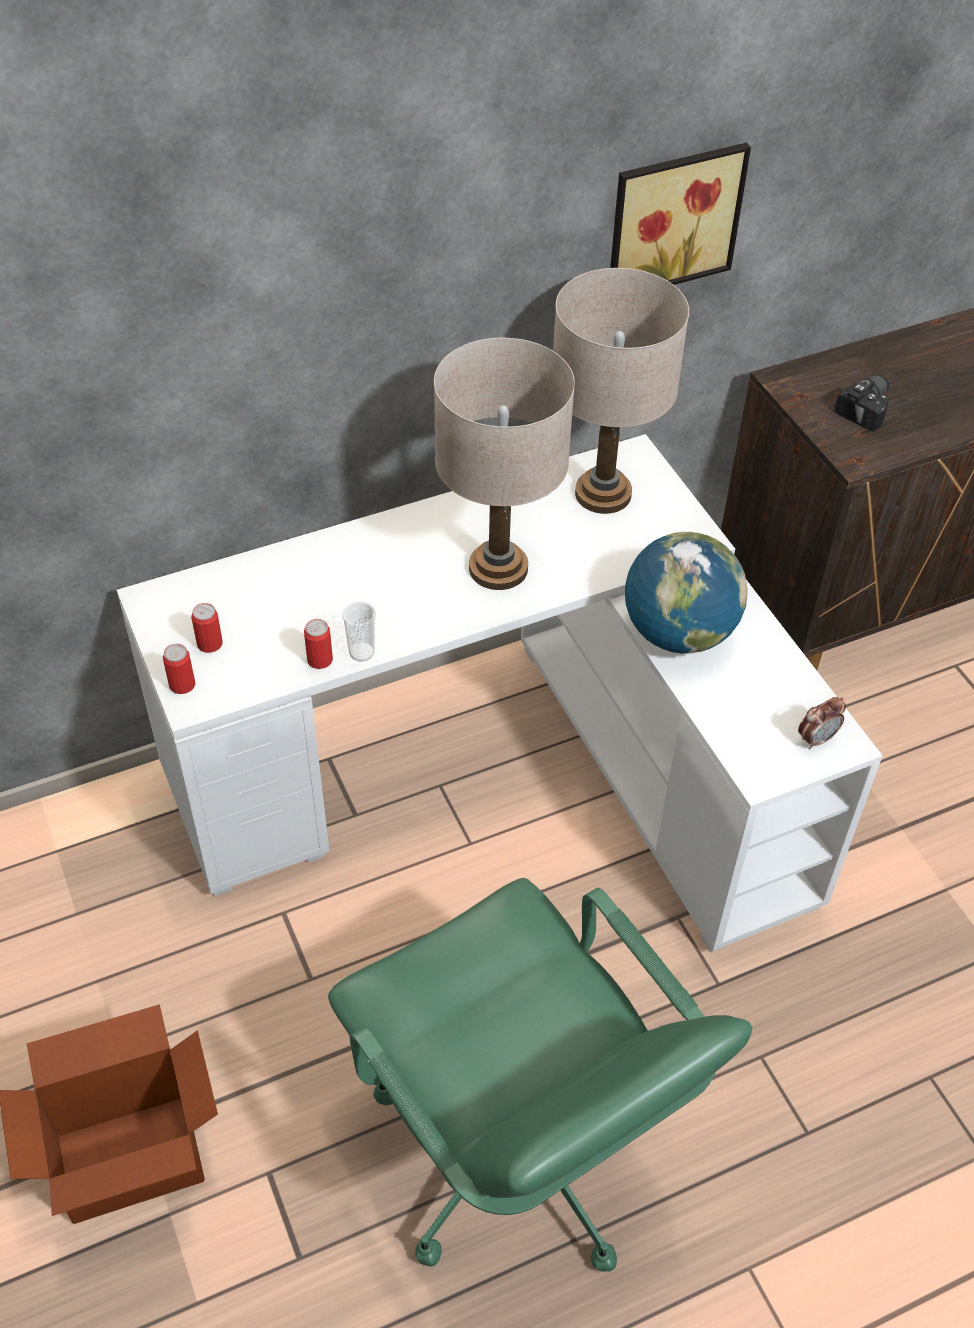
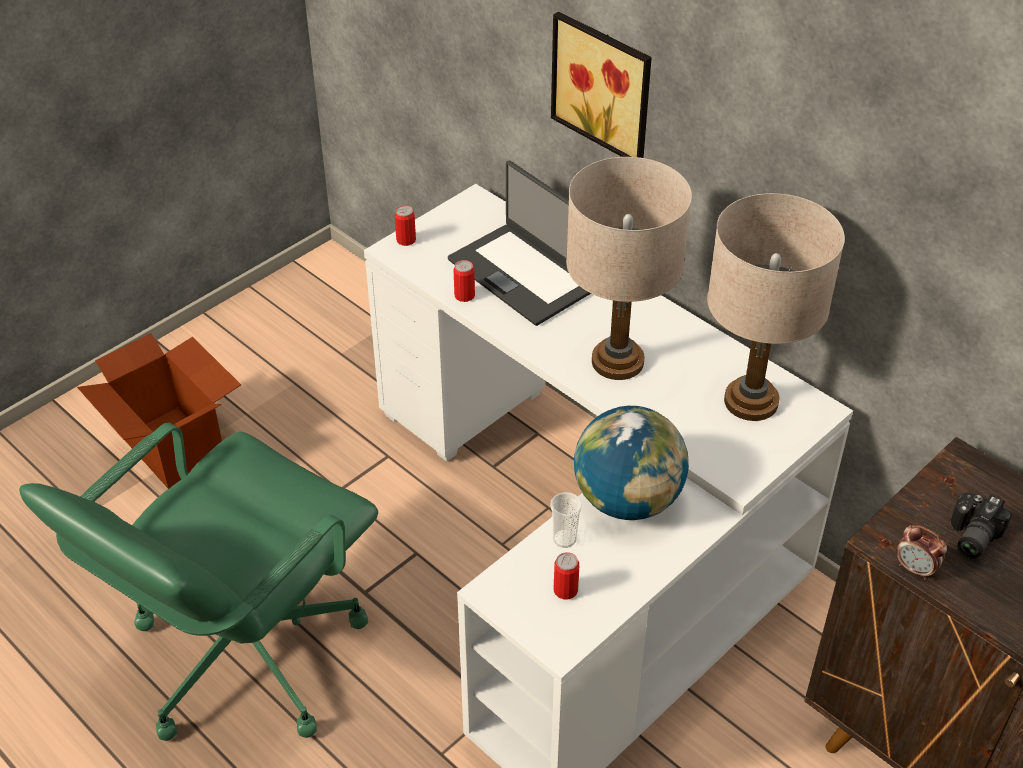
camera: 70 degrees right, 5 degrees down
can [191,603,223,653] -> can moved to [554,552,579,599]
cup [342,601,376,662] -> cup moved to [550,492,582,548]
picture [610,143,751,285] -> picture moved to [551,12,652,158]
alarm clock [798,697,846,750] -> alarm clock moved to [896,525,947,580]
camera [834,374,889,431] -> camera turned 105 degrees clockwise [951,493,1012,559]
none -> laptop [448,161,591,326]

